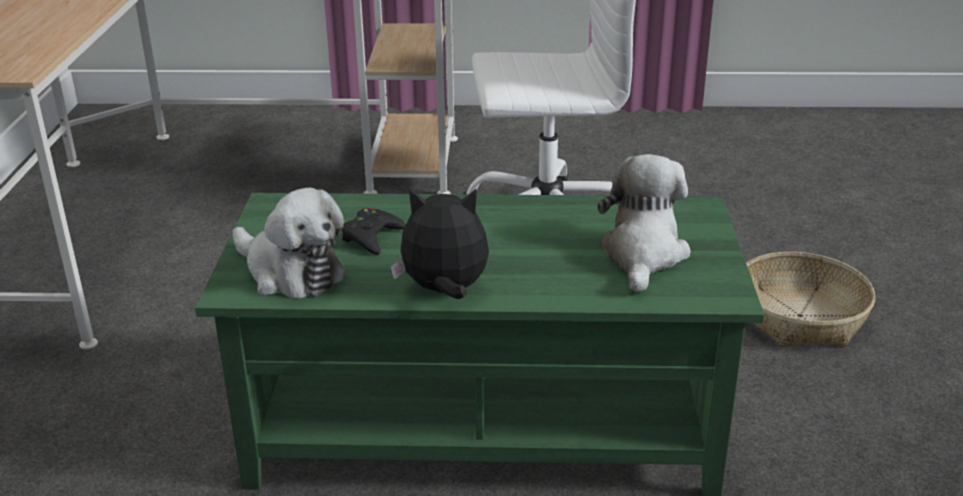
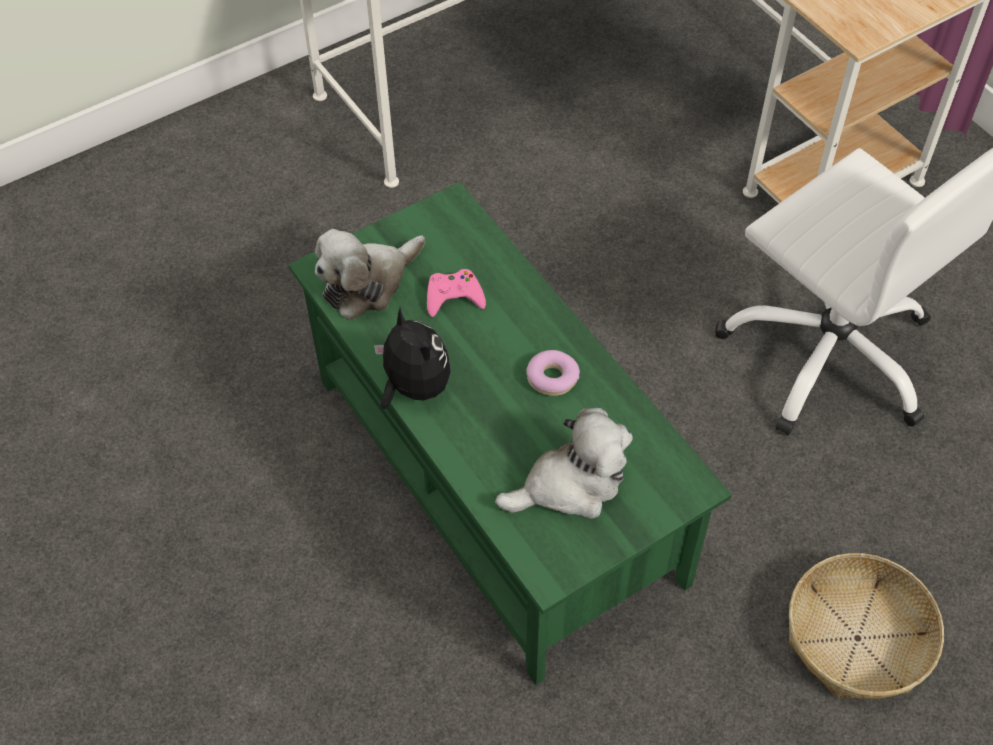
camera: 55 degrees right, 25 degrees up
plush toy [233,188,346,299] -> plush toy turned 45 degrees clockwise [315,229,425,320]
black game controller [341,208,406,255] -> pink game controller [427,269,486,317]
none -> donut [526,350,580,396]

